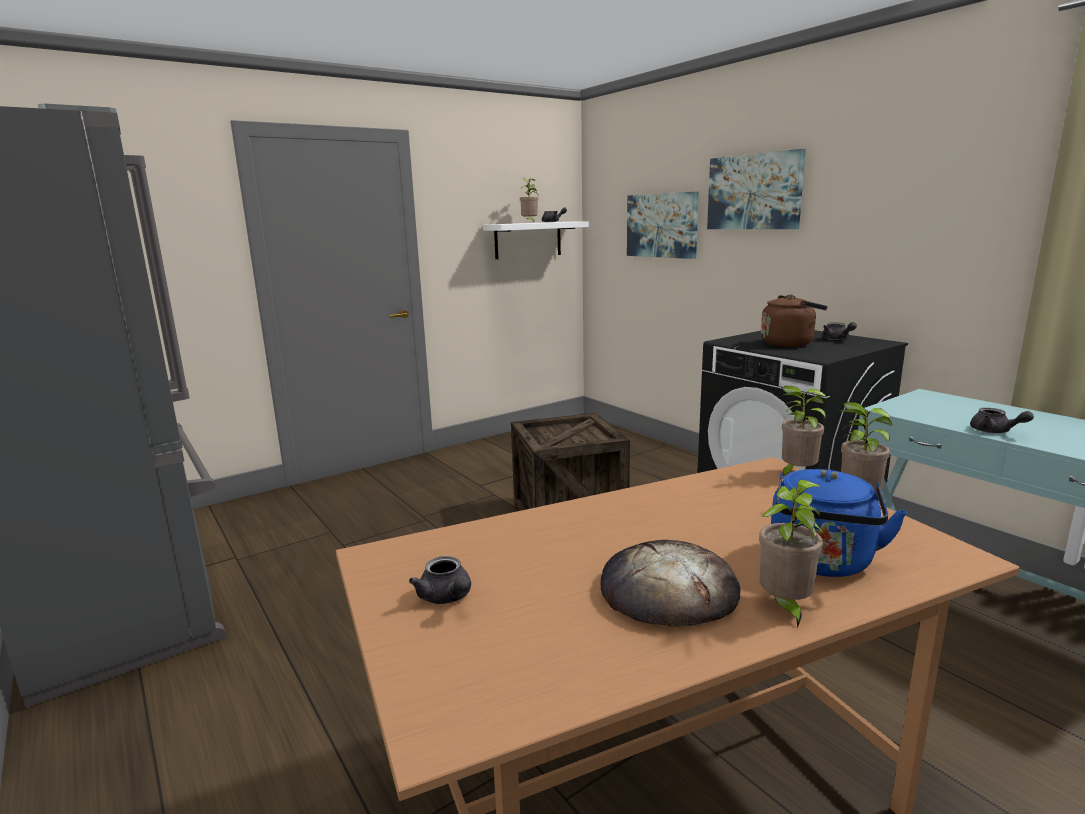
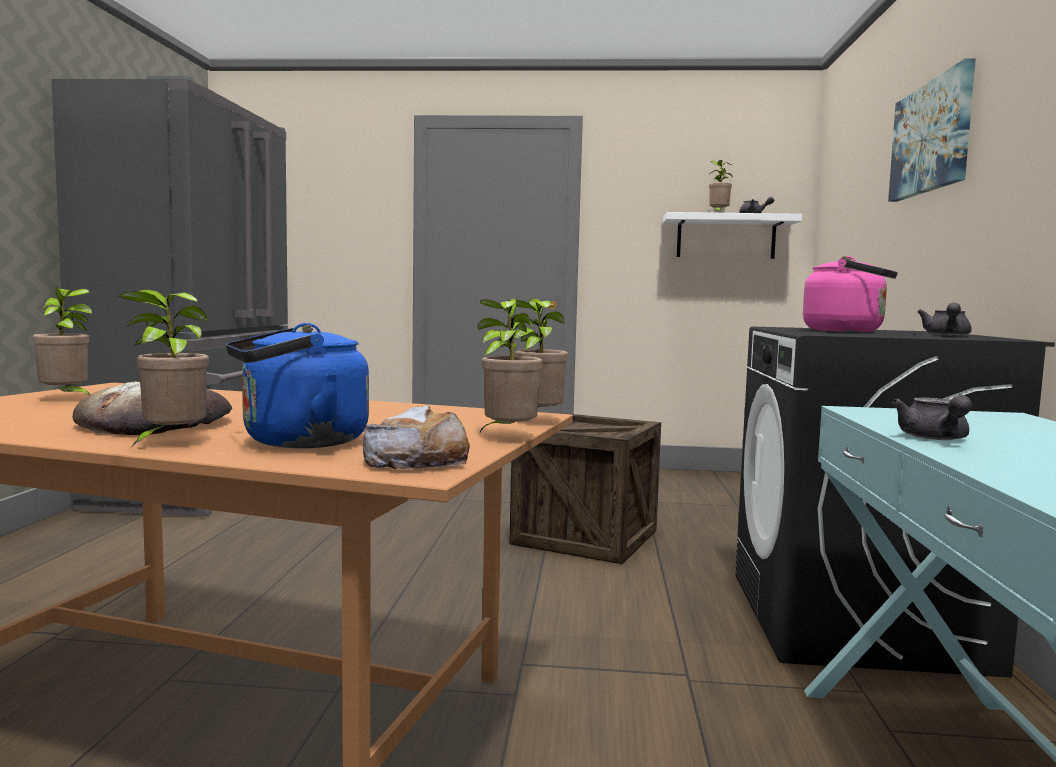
camera: 40 degrees right, 10 degrees down
grey teapot [409,556,471,604] -> potted plant [32,287,92,395]
picture [627,192,699,259] -> none
brown kettle [761,295,828,347] -> pink kettle [803,256,898,332]
none -> bread [363,406,470,469]

